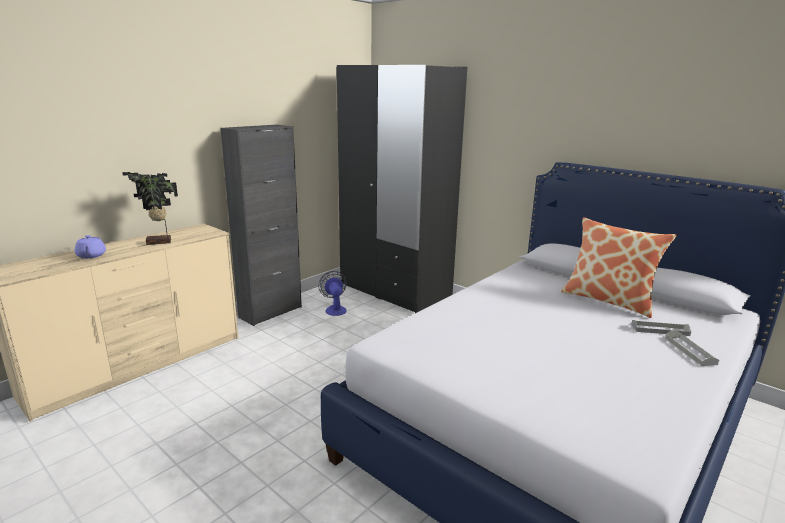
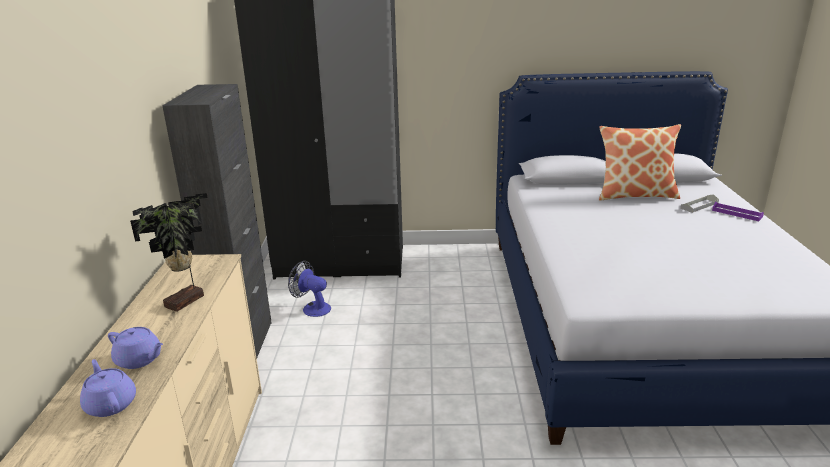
camera: 40 degrees left, 5 degrees up
grey tray [665,330,719,366] -> purple tray [712,202,764,221]
none -> purple teapot [80,359,136,417]

